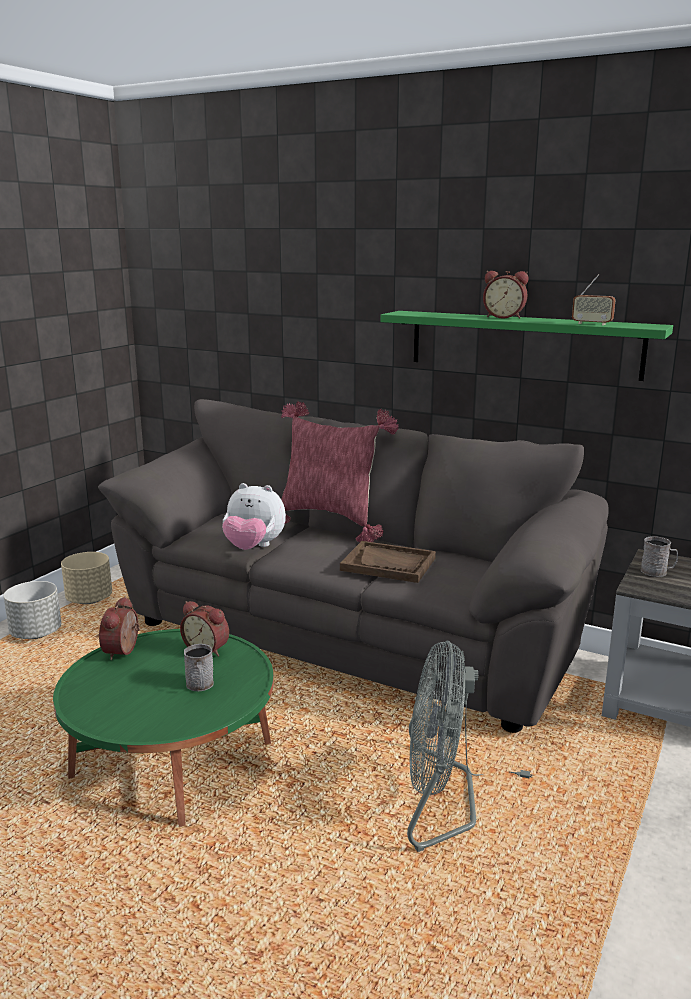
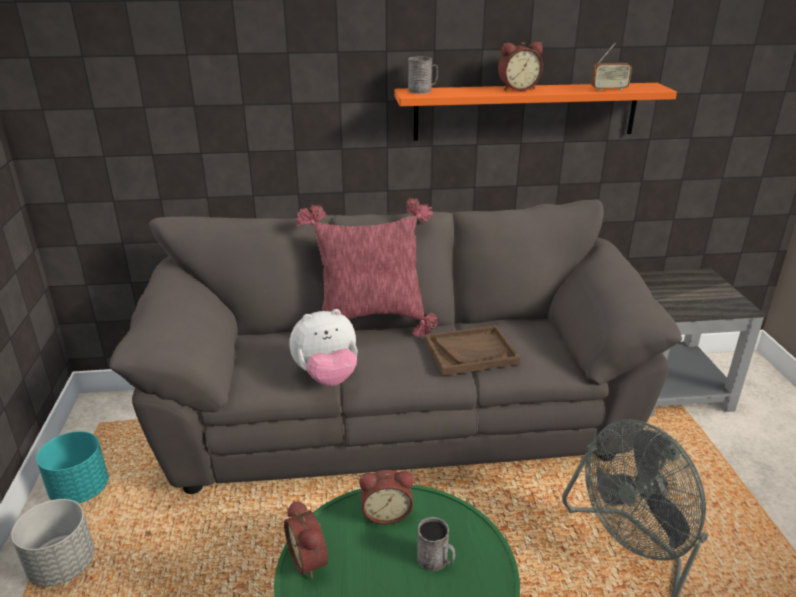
camera: 35 degrees left, 10 degrees up
beige planter [61,552,112,604] -> turquoise planter [36,431,108,504]
green shelf [380,311,673,381] -> orange shelf [395,83,677,141]
grey mug [641,536,678,577] -> grey mug moved to [408,57,438,94]

